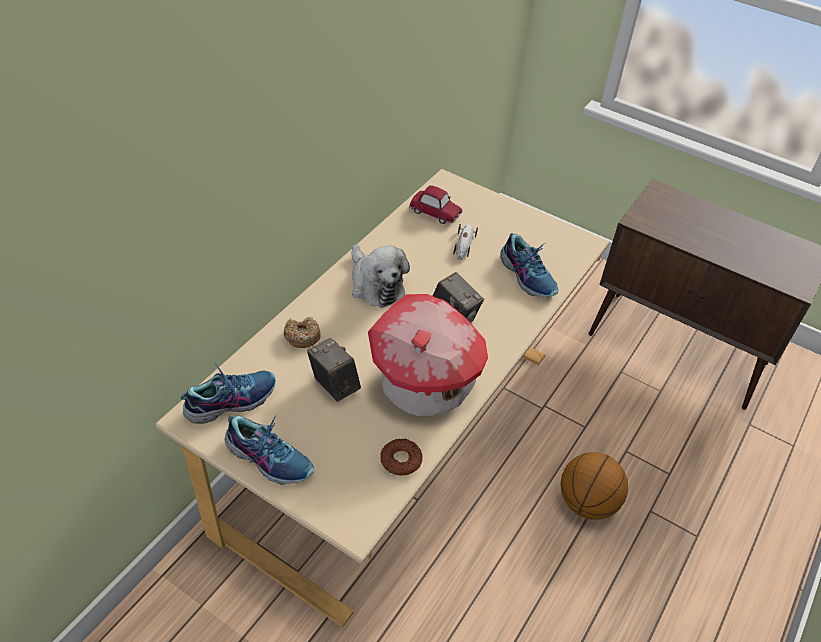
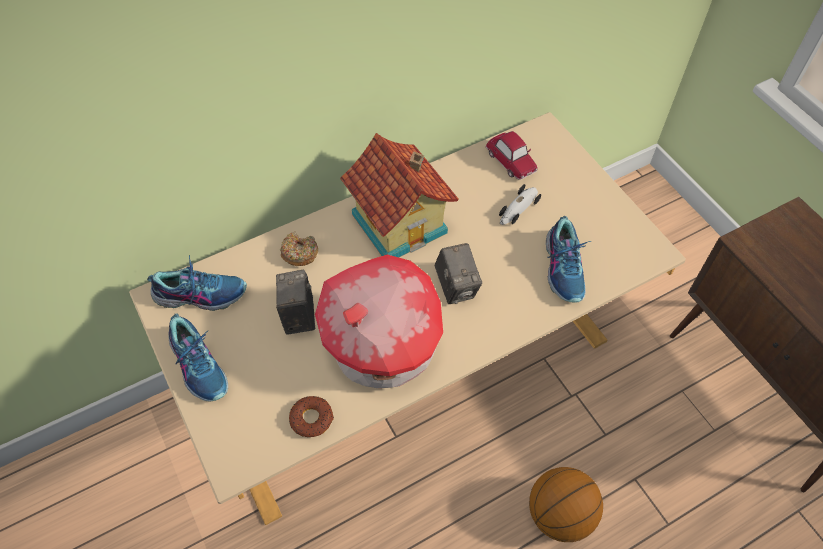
camera: 30 degrees right, 10 degrees up
plush toy [352,245,410,308] -> toy house [340,133,459,257]

